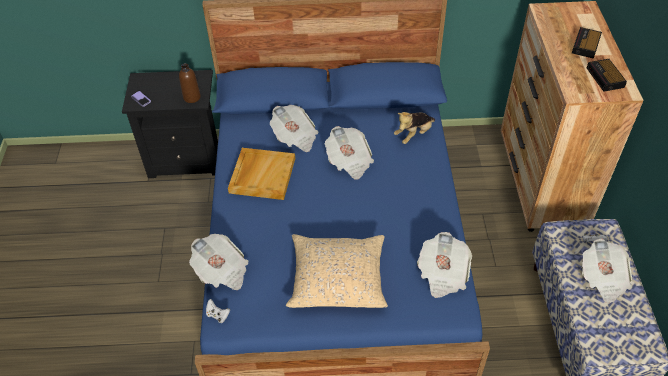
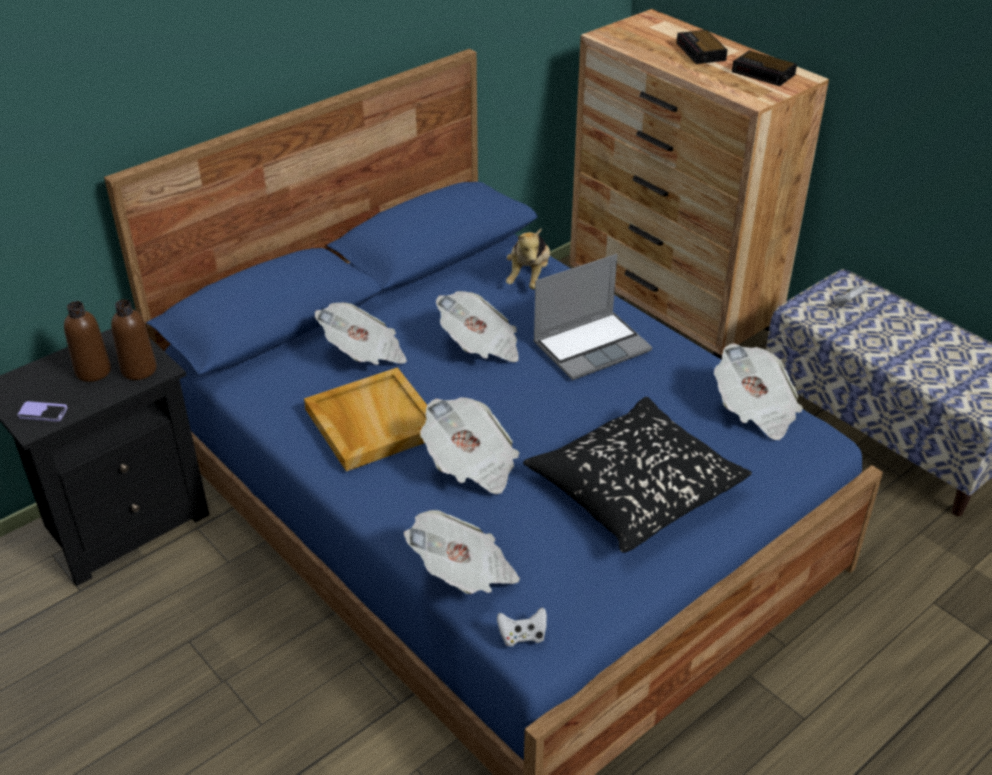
camera: 40 degrees left, 10 degrees down
beige pillow [286,234,388,308] -> black pillow [523,397,752,553]
newspaper [582,239,632,304] -> newspaper moved to [420,397,519,494]
none -> brown bottle [64,301,111,382]
none -> laptop [533,254,652,380]

